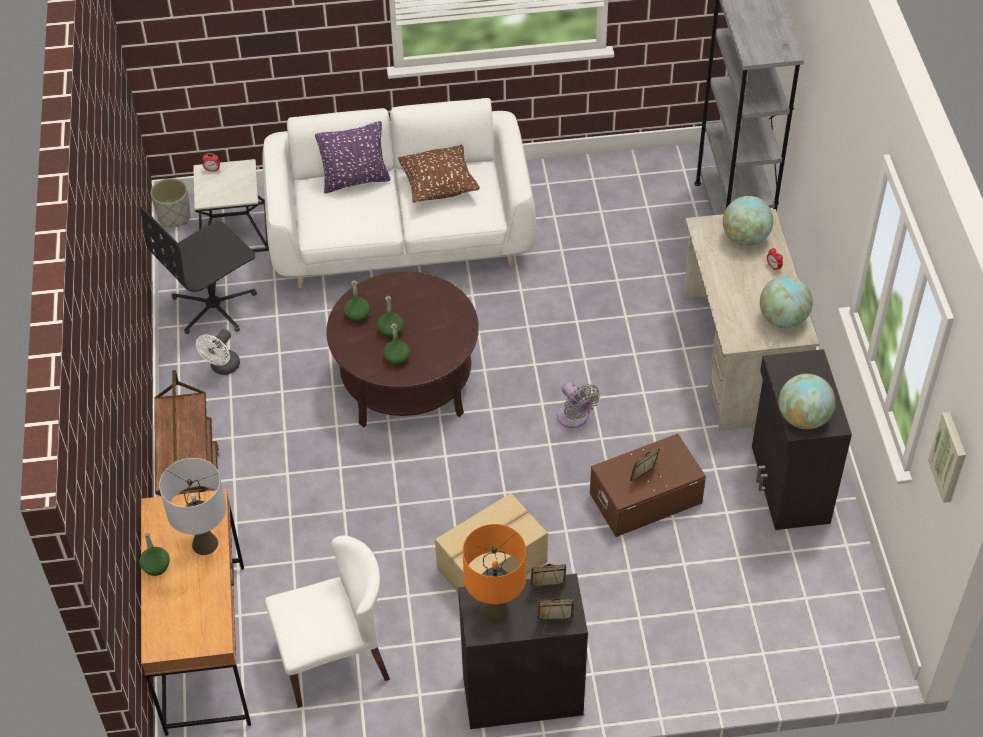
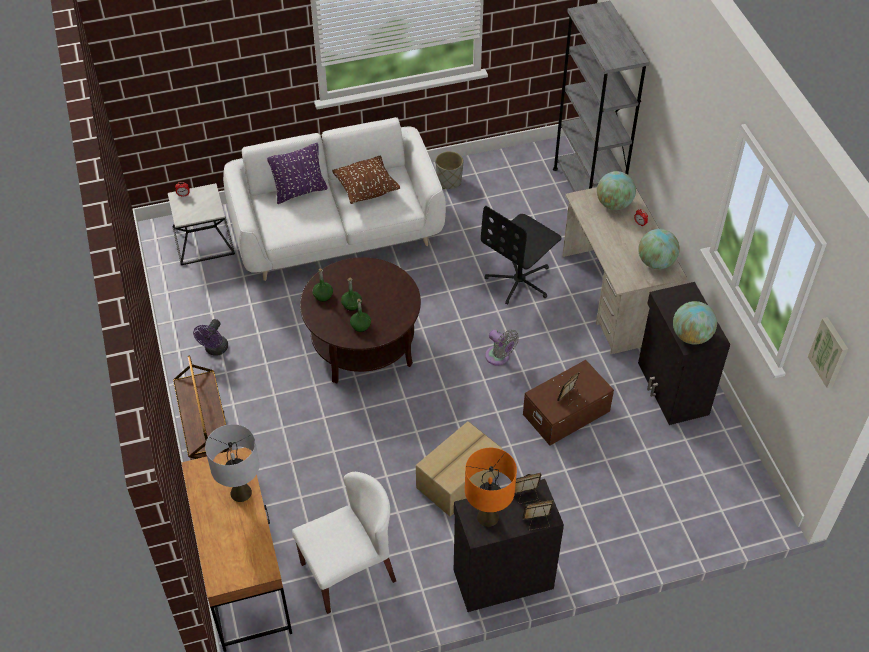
camera: 10 degrees left, 0 degrees up
green bottle [139,532,170,576] -> none
black office chair [140,206,257,334] -> black office chair moved to [481,206,562,305]
grey planter [151,178,190,227] -> grey planter moved to [436,151,463,189]
white fan [196,329,240,375] -> purple fan [193,319,228,356]

